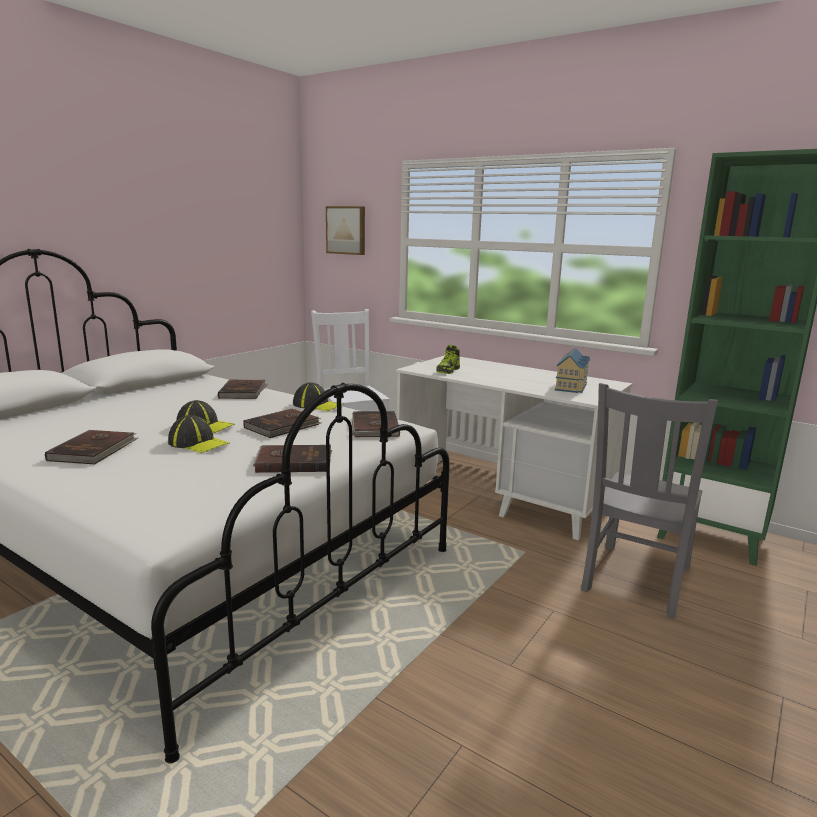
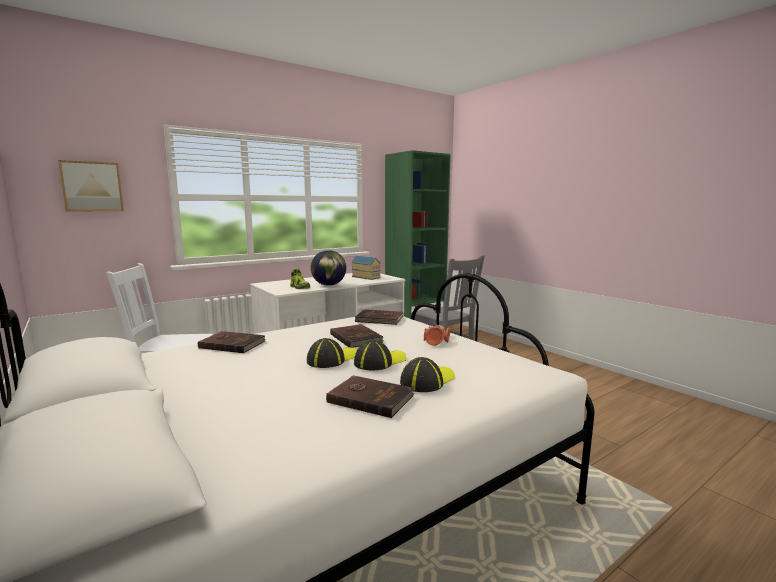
camera: 70 degrees left, 5 degrees down
brown book [253,445,332,473] -> toy car [424,324,450,345]
cap [293,382,343,411] -> cap moved to [400,357,455,392]
none -> globe [311,250,346,286]

